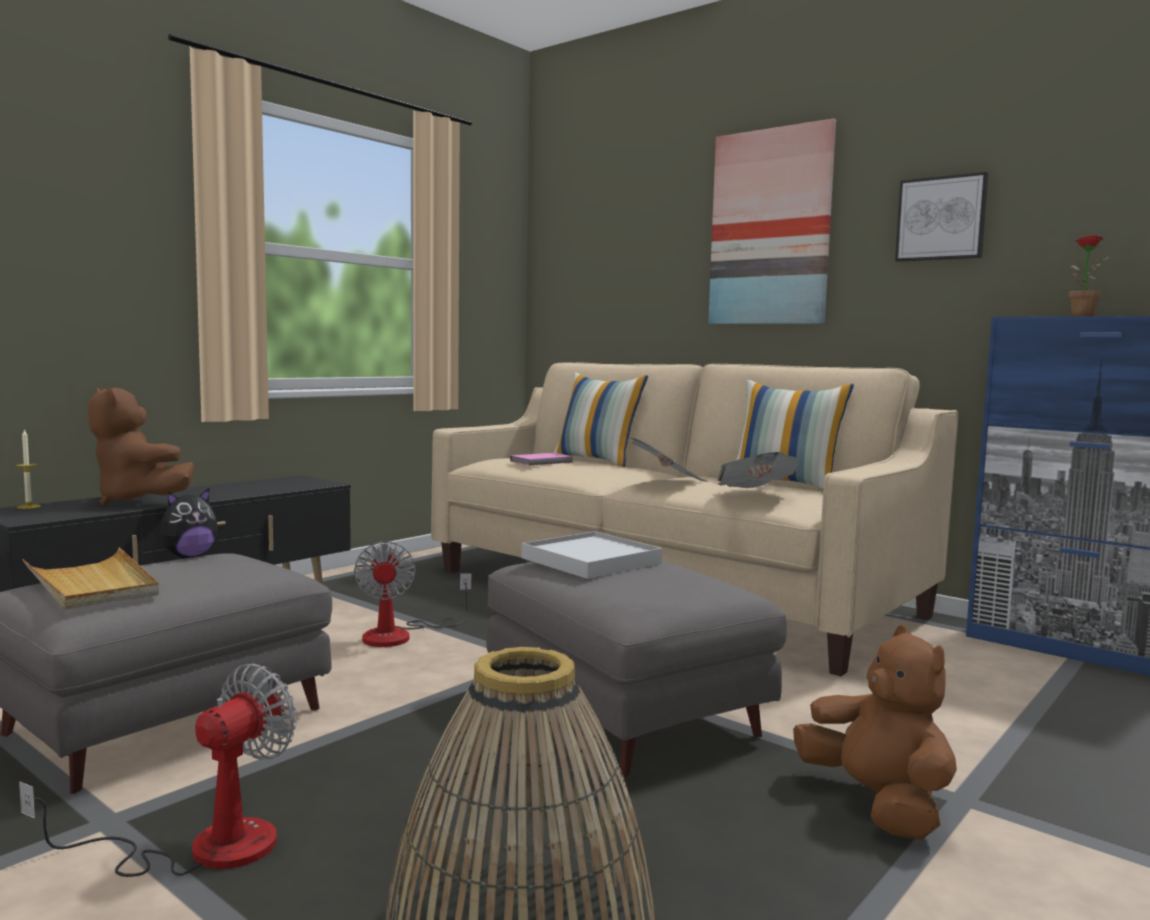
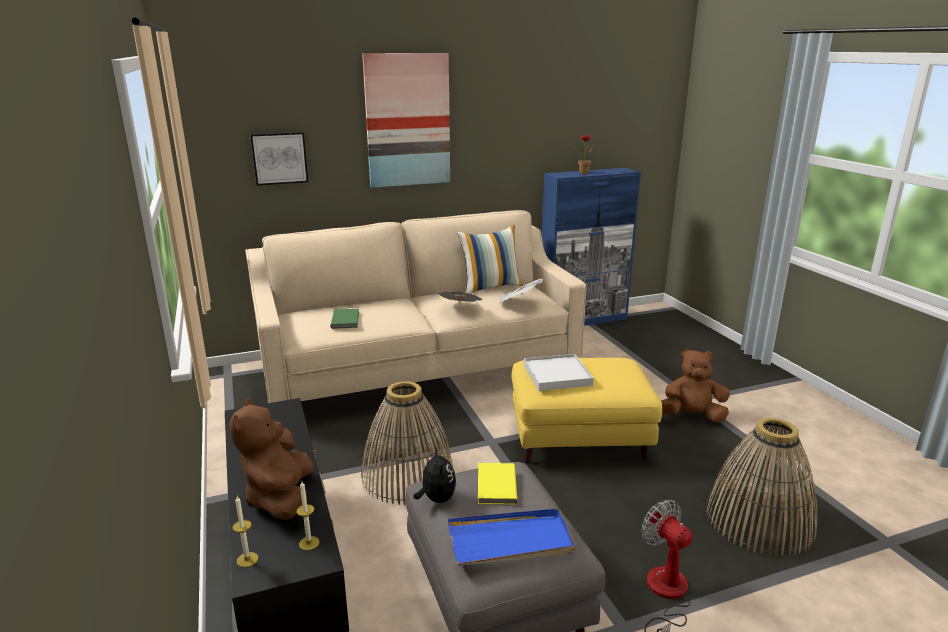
camera: 60 degrees left, 15 degrees up
beige tray [22,548,159,610] -> blue tray [448,508,576,566]
brown plush toy [88,387,194,506] -> brown plush toy turned 105 degrees clockwise [229,398,314,520]
fan [354,541,471,647] -> basket [361,381,453,505]
grey ottoman [486,560,787,777] -> yellow ottoman [511,358,662,463]
pink book [510,453,574,466] -> green book [330,309,359,329]
pillow [554,372,648,467] -> none
picture [895,172,989,262] -> picture moved to [250,132,308,186]
none -> candle [296,482,319,550]
none -> yellow book [478,463,517,504]

